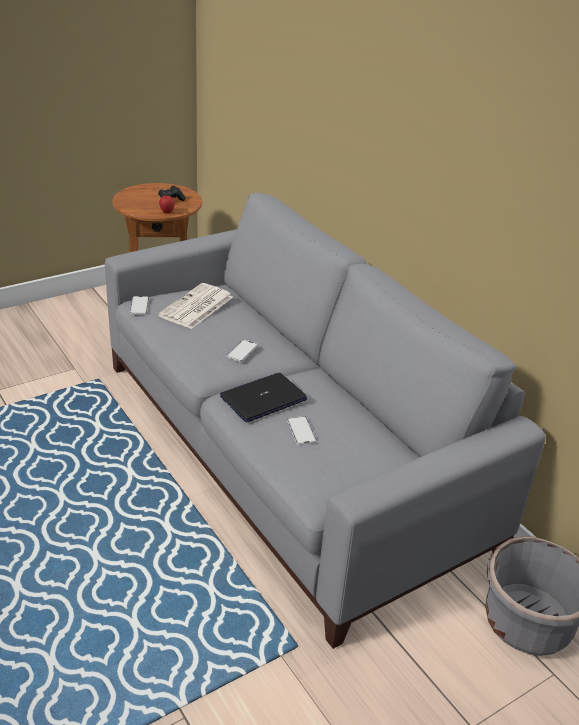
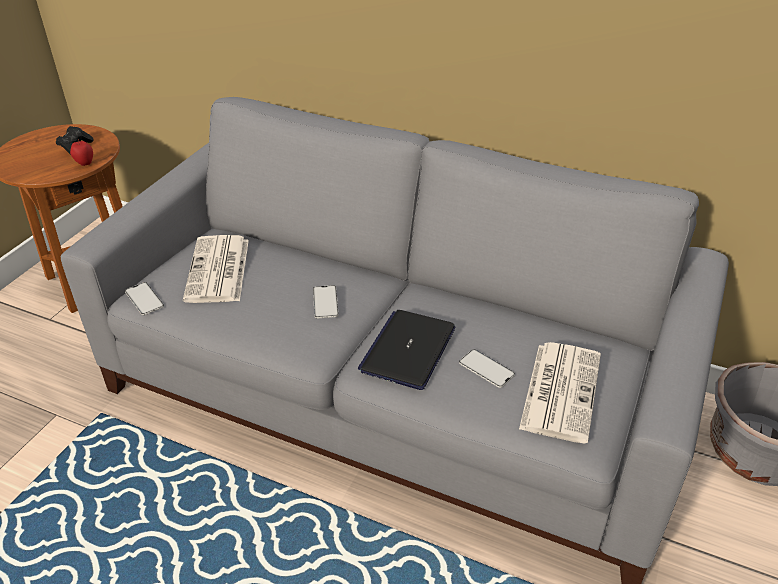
camera: 30 degrees left, 5 degrees up
none -> newspaper [519,342,601,443]

